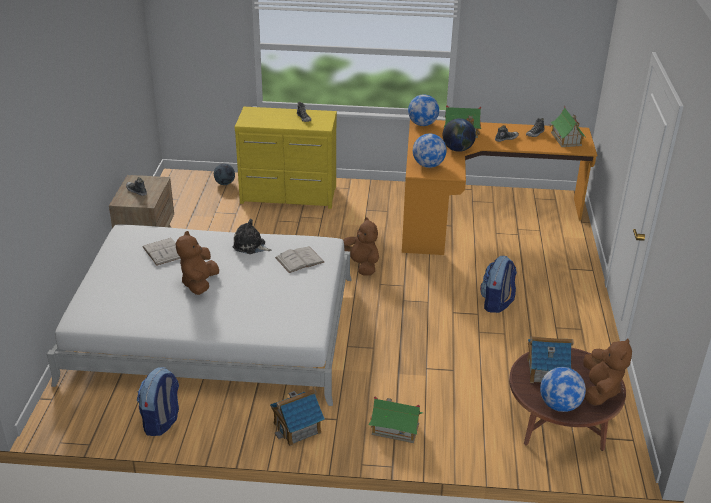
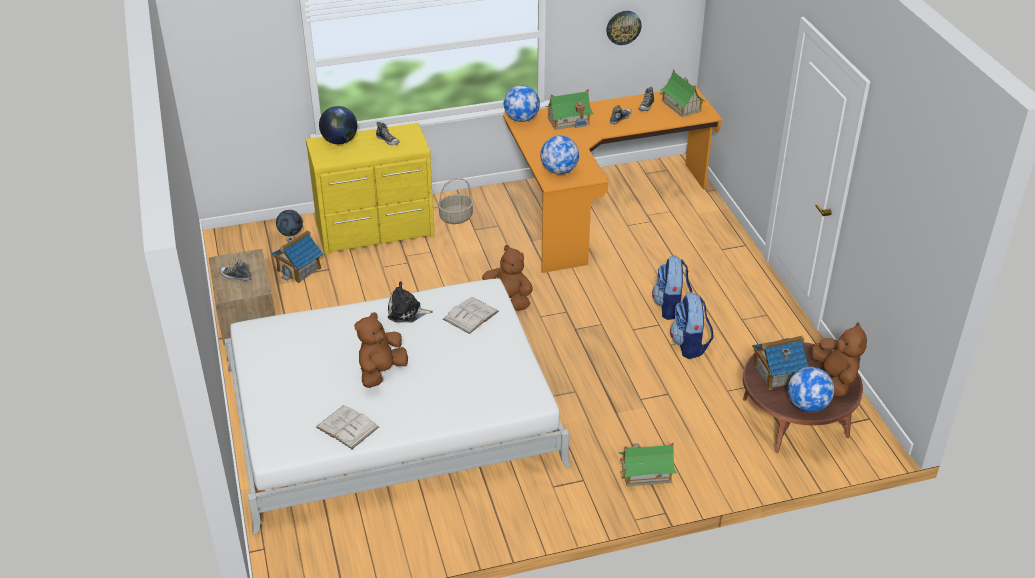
camera: 20 degrees left, 5 degrees up
backpack [137,367,179,436] -> backpack moved to [670,292,714,359]
white book [142,238,181,266] -> white book moved to [316,405,379,449]
brown plush toy [176,231,219,295] -> brown plush toy turned 45 degrees clockwise [354,312,408,388]
toy house [270,389,325,446] -> toy house moved to [271,230,323,283]
globe [443,118,476,152] -> globe moved to [319,106,357,144]
none -> basket [438,178,474,224]
none -> wall clock [607,11,642,45]

